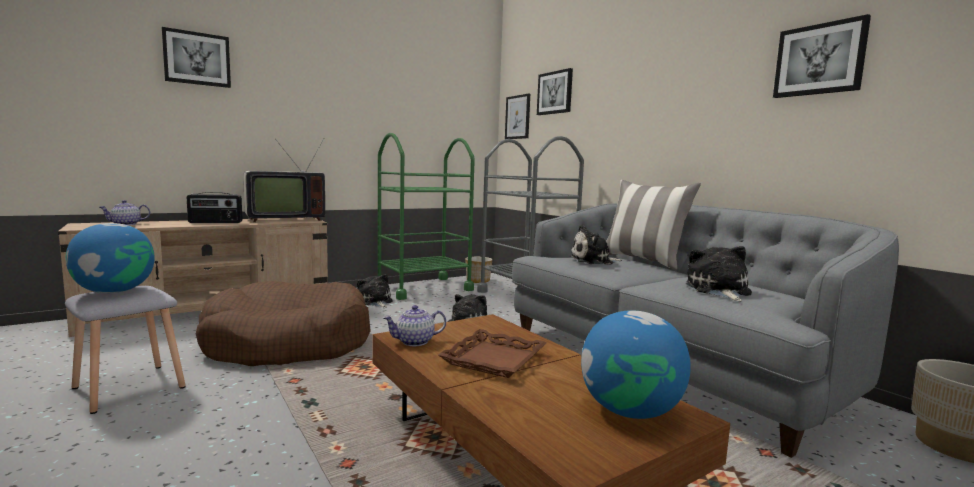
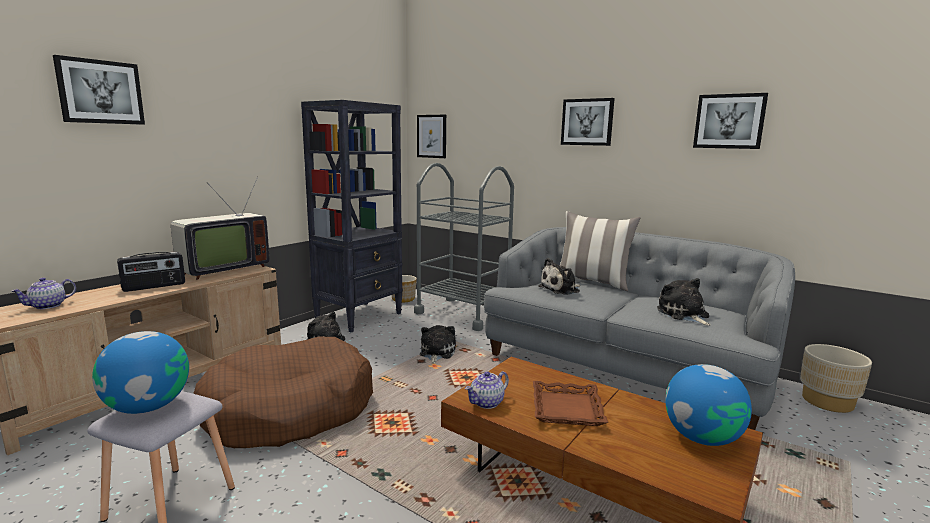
camera: 20 degrees left, 5 degrees up
green cart [378,133,475,300] -> black bookcase [301,100,403,332]
picture [537,68,573,115] -> picture moved to [561,98,615,146]

